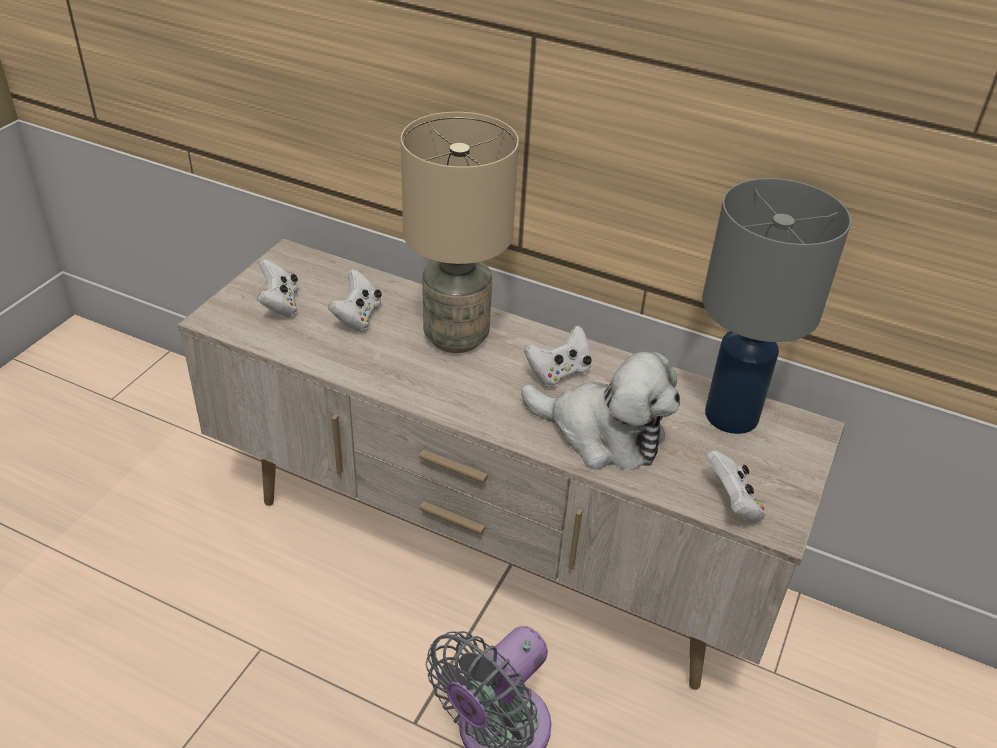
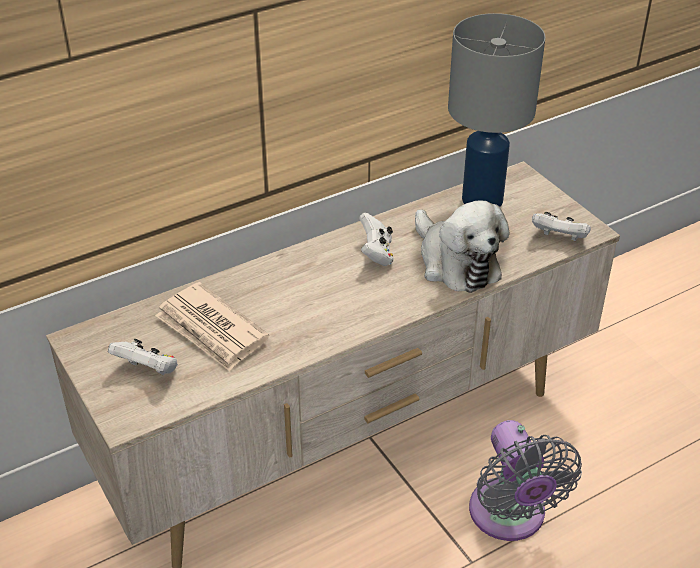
camera: 55 degrees left, 0 degrees up
white game controller [328,269,382,331] -> newspaper [155,282,269,371]
beige table lamp [401,112,519,353] -> none
plush toy [521,352,680,470] -> plush toy turned 90 degrees clockwise [415,200,509,293]

